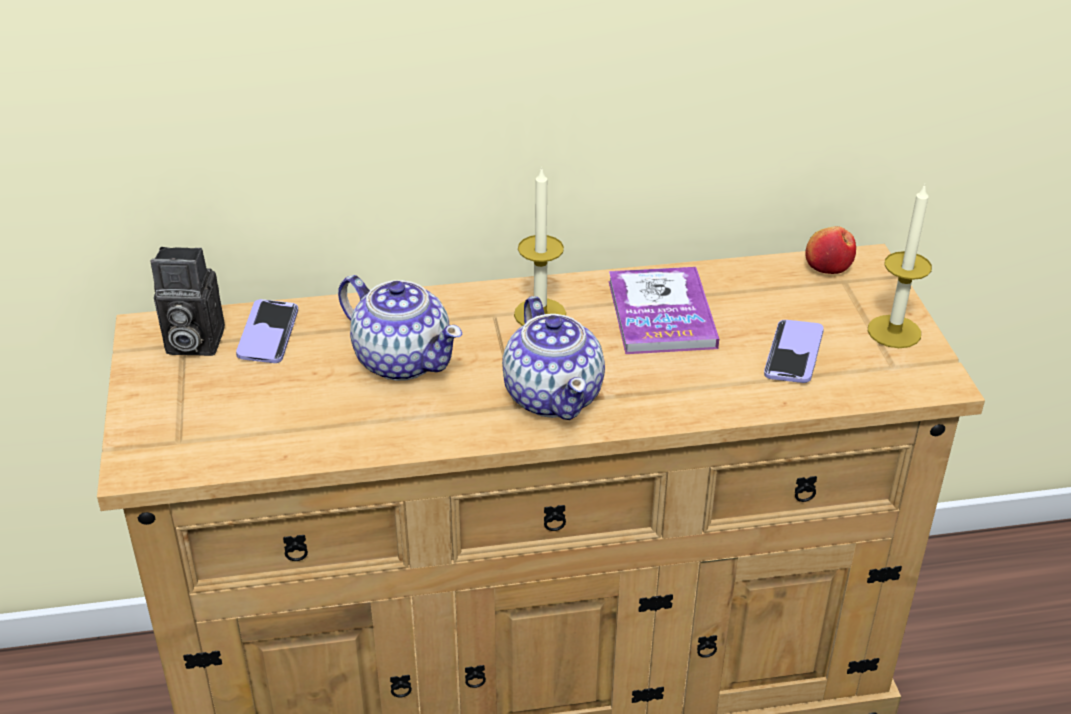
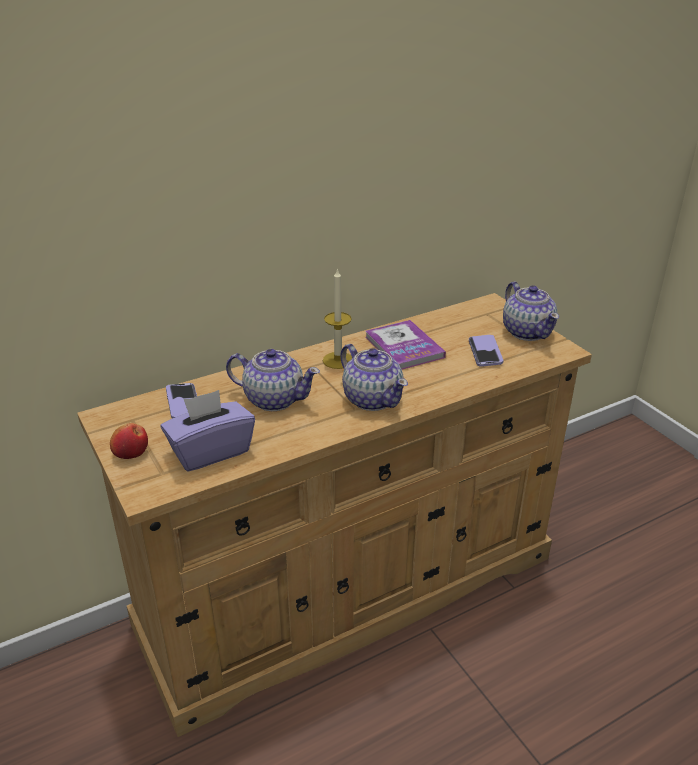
camera: 20 degrees left, 5 degrees down
camera [151,247,225,356] -> none
apple [805,226,856,274] -> apple moved to [110,423,148,459]
candle [868,184,932,348] -> teapot [503,281,559,341]
none -> purple tissue box [161,390,255,471]

